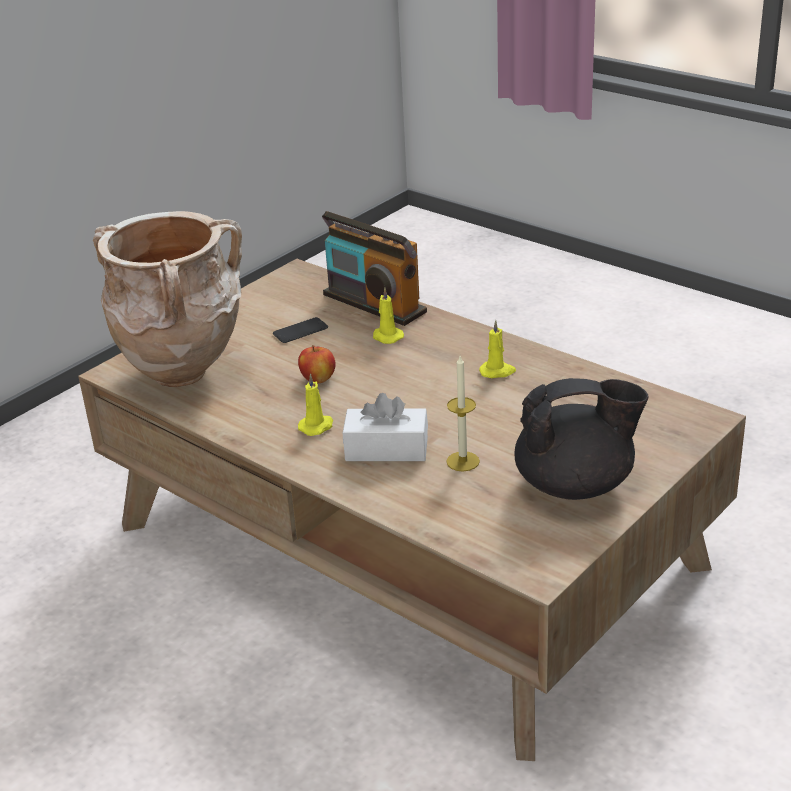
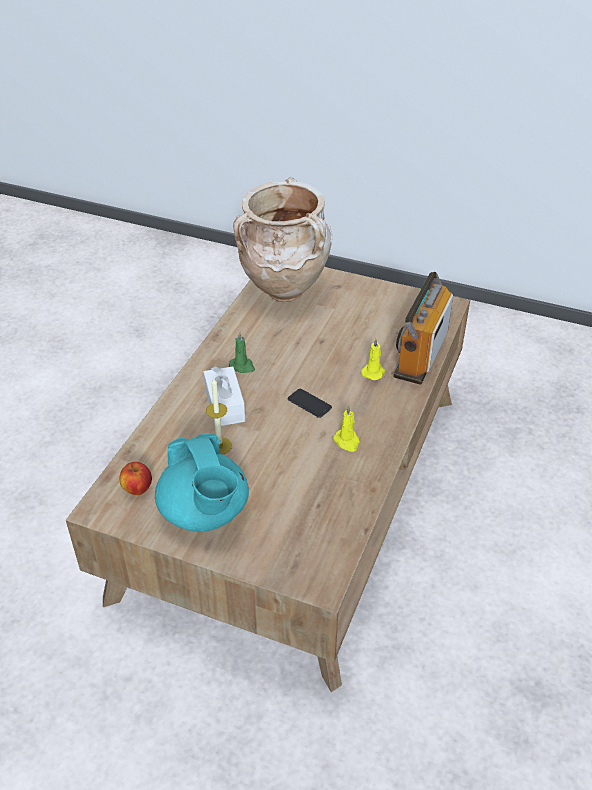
camera: 70 degrees right, 10 degrees up
phone [273,317,328,343] -> phone moved to [288,389,332,418]
apple [298,345,335,383] -> apple moved to [119,462,152,495]
yellow candle [298,373,333,436] -> green candle [229,332,255,373]
black teapot [514,378,649,500] -> turquoise teapot [155,433,249,532]

